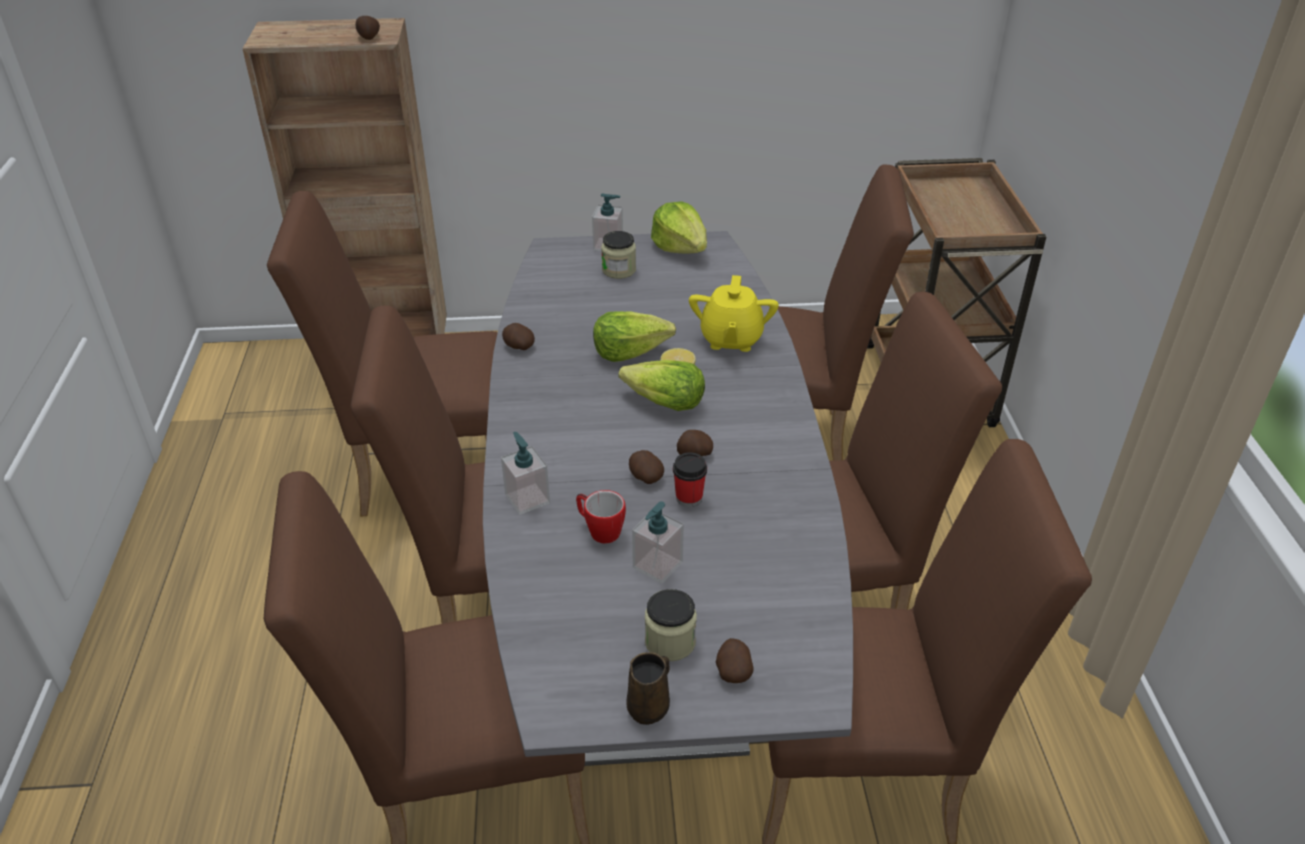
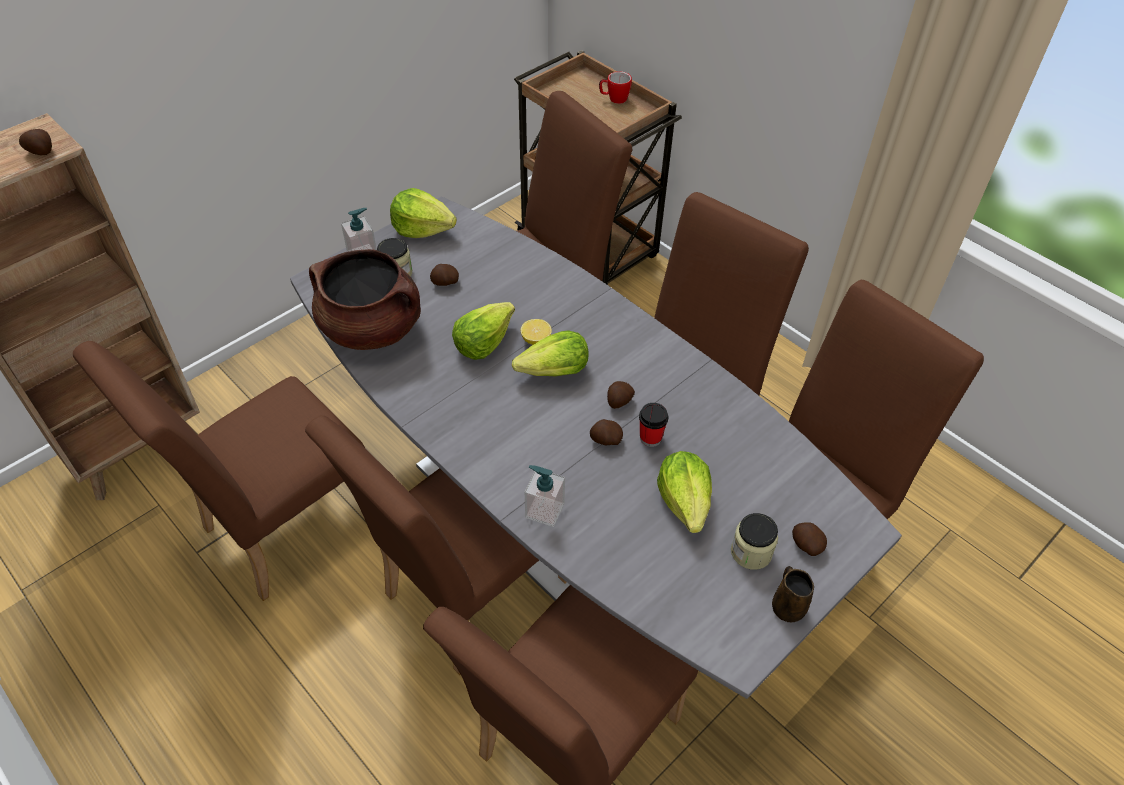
camera: 40 degrees left, 10 degrees up
potato [502,323,535,350] -> potato moved to [430,264,459,286]
mug [576,490,626,544] -> mug moved to [599,71,632,104]
soap dispenser [632,501,684,584] -> lettuce [657,451,712,533]
yellow teapot [689,275,779,352] -> none
none -> brown cooking pot [309,249,421,350]

